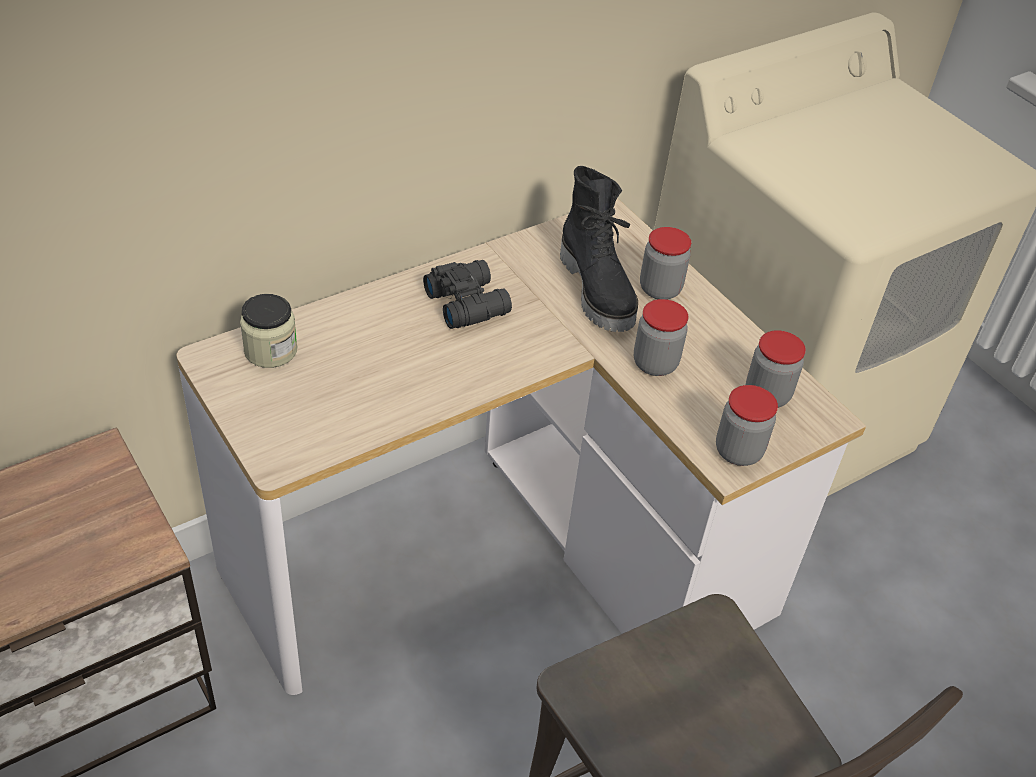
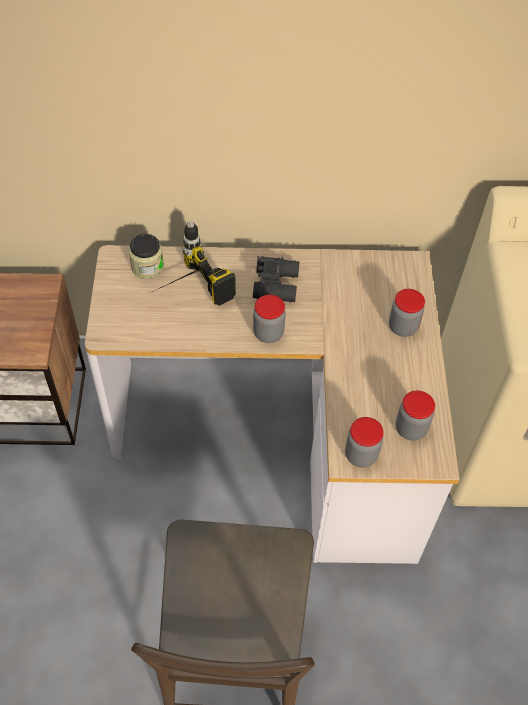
camera: 35 degrees right, 10 degrees up
black boot [560,166,638,332] -> none
jar [634,299,688,376] -> jar moved to [253,295,286,343]
none -> power drill [150,220,236,306]

